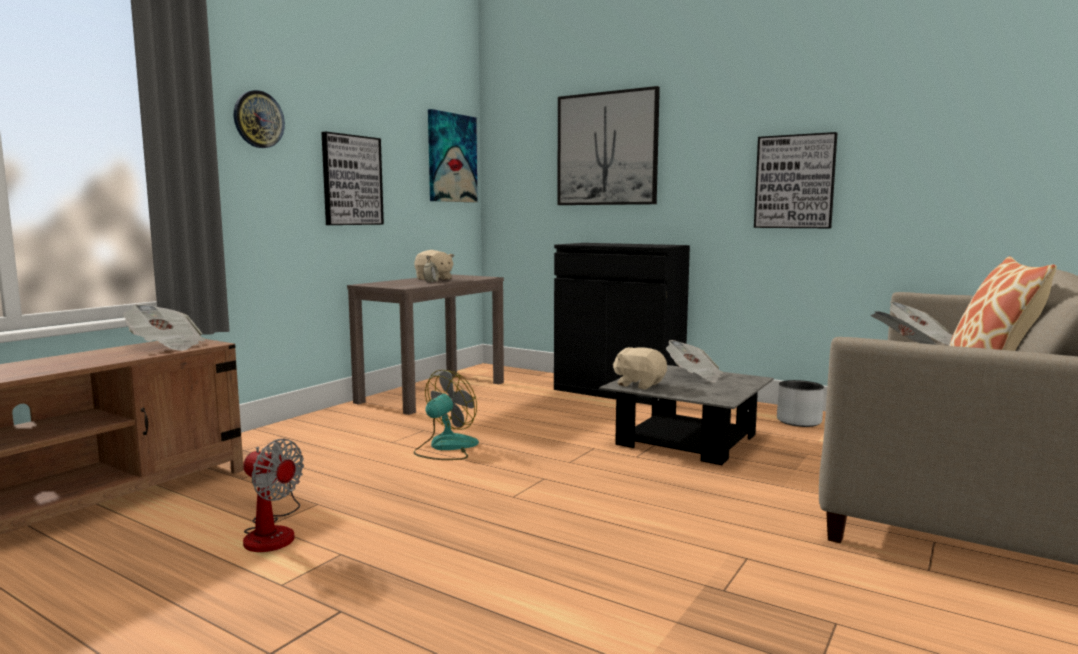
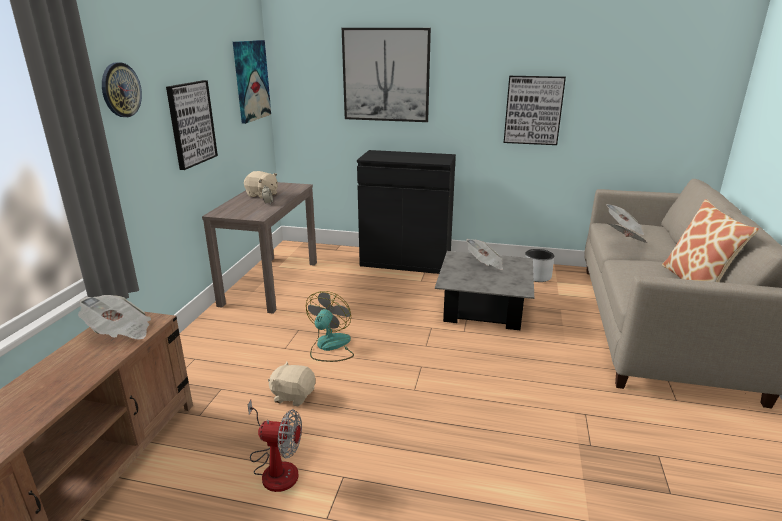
camera: 20 degrees left, 15 degrees up
beige plush toy [613,347,667,389] -> beige plush toy moved to [268,362,316,406]

